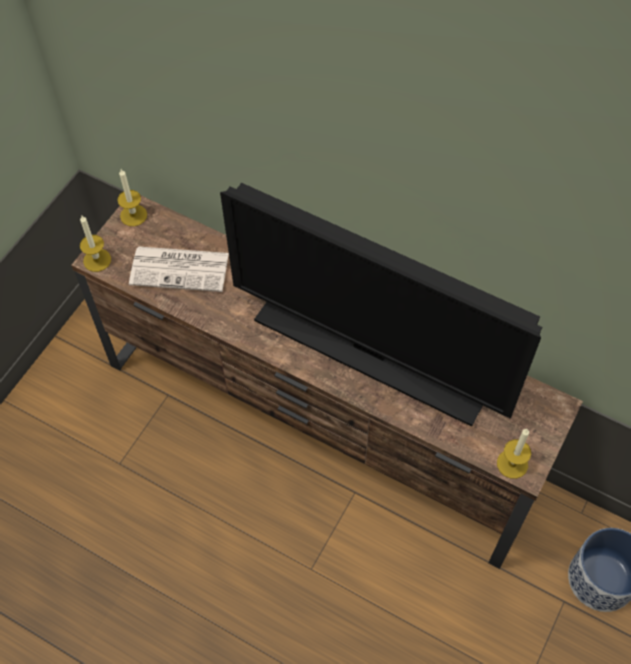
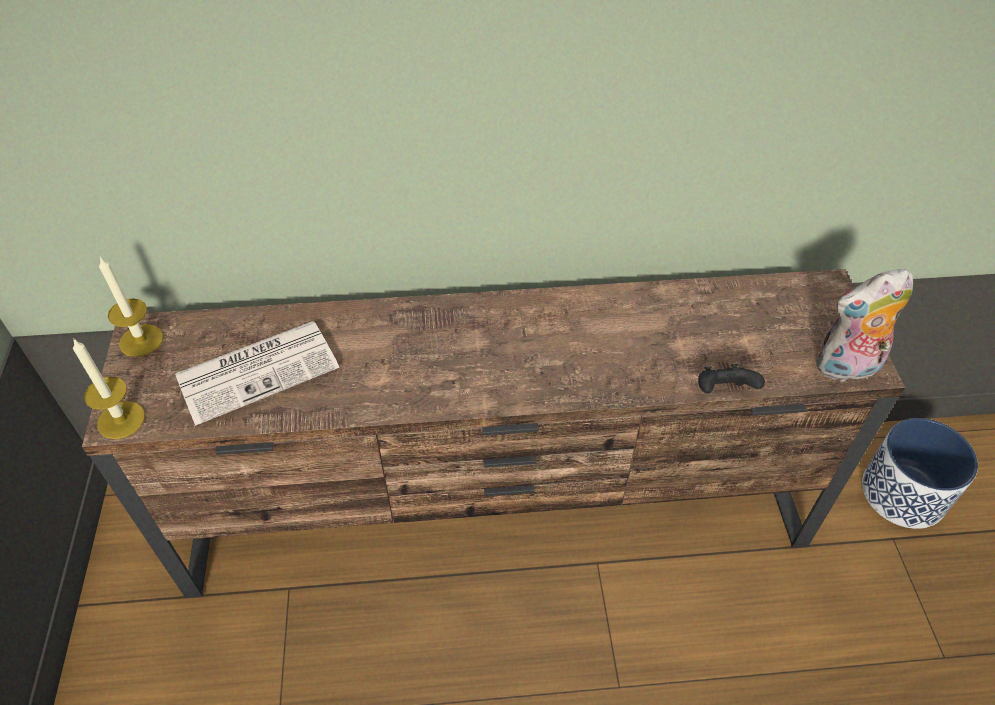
camera: 35 degrees left, 10 degrees down
television [220,183,542,427] -> none
candle [497,428,531,479] -> plush toy [816,269,913,383]
none -> black game controller [698,364,765,393]

